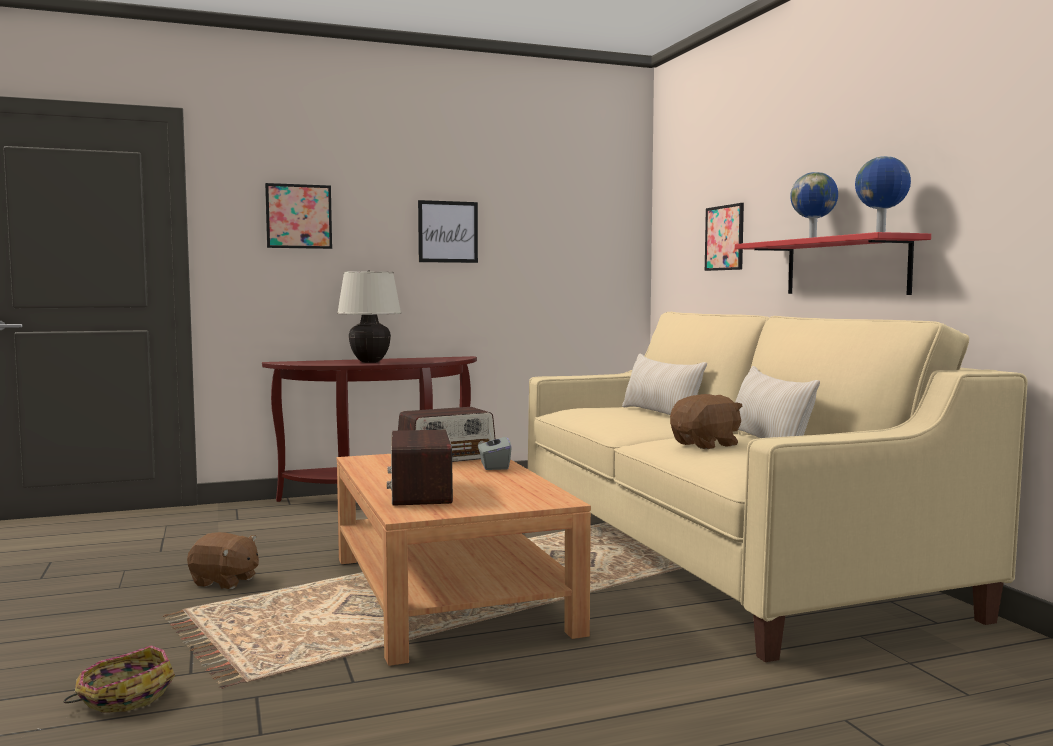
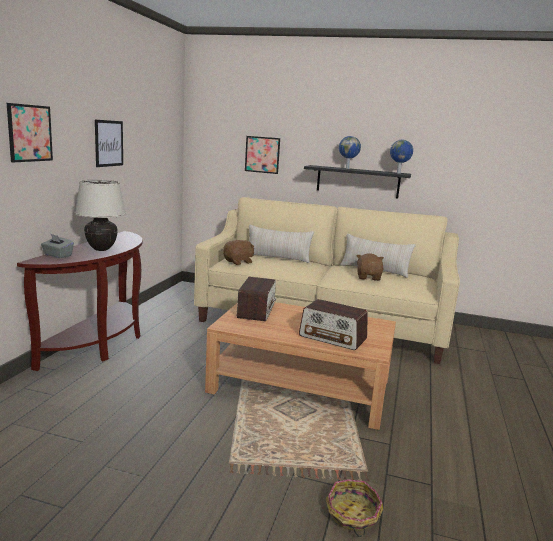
camera: 55 degrees left, 10 degrees up
brown plush toy [187,532,259,589] -> brown plush toy moved to [223,240,254,265]
grey tissue box [478,430,512,470] -> grey tissue box moved to [41,234,74,258]
red shelf [735,232,931,295] -> black shelf [304,165,411,198]

